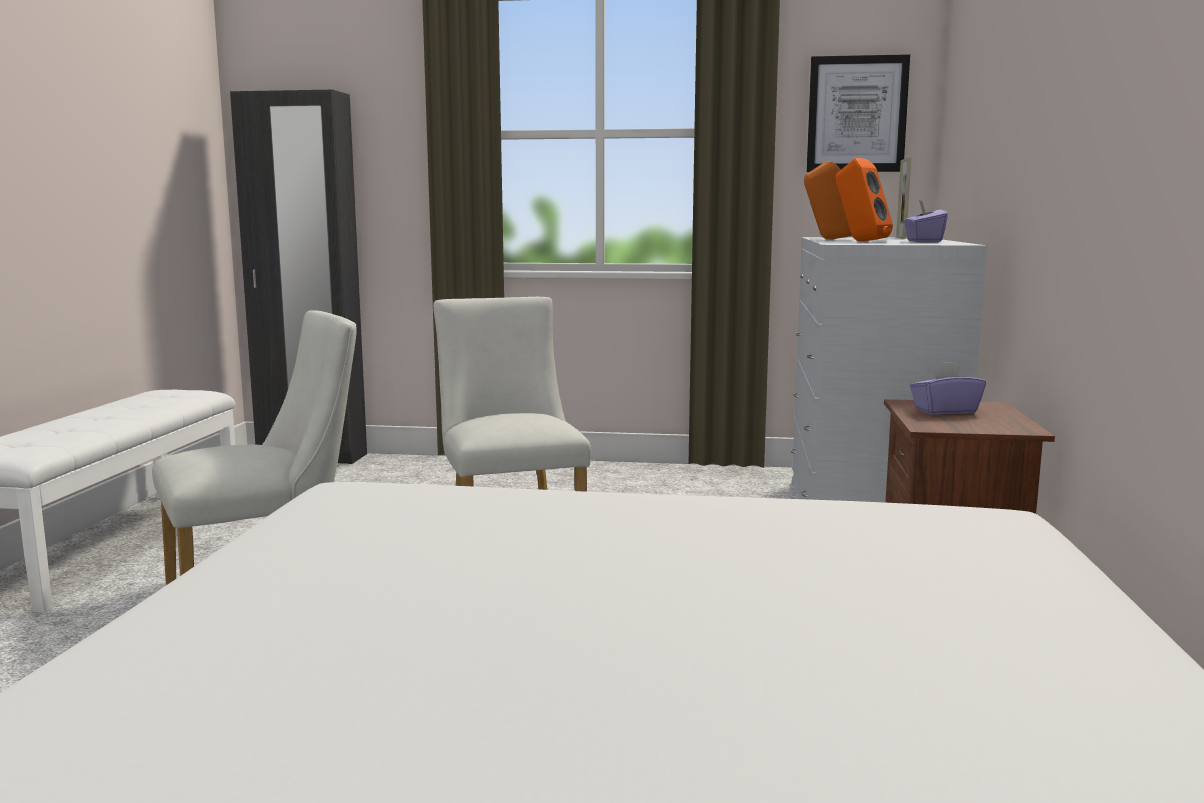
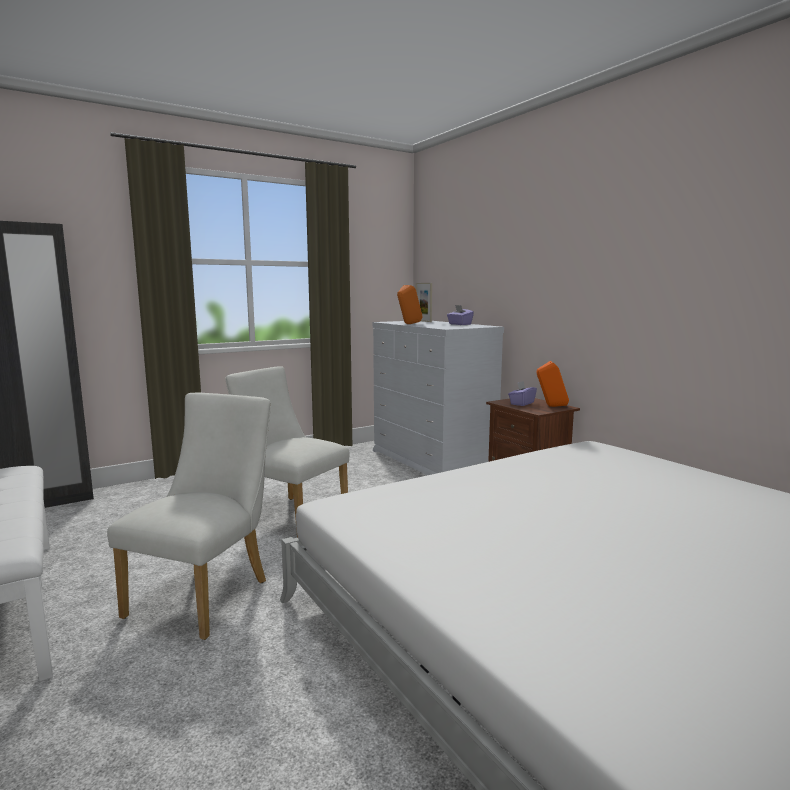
camera: 40 degrees left, 0 degrees up
picture [807,54,910,172] -> none
orange speaker [836,158,893,242] -> orange speaker moved to [537,361,569,407]

